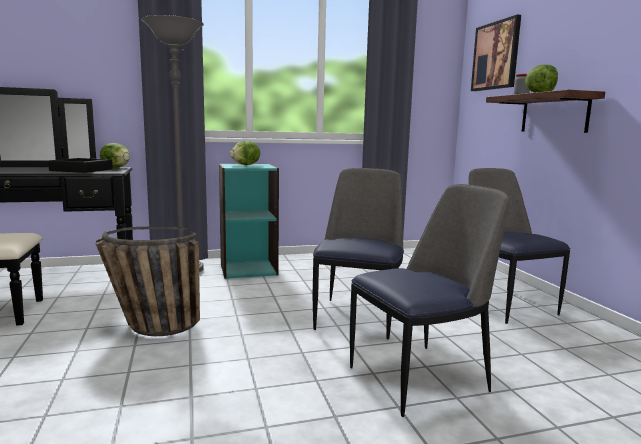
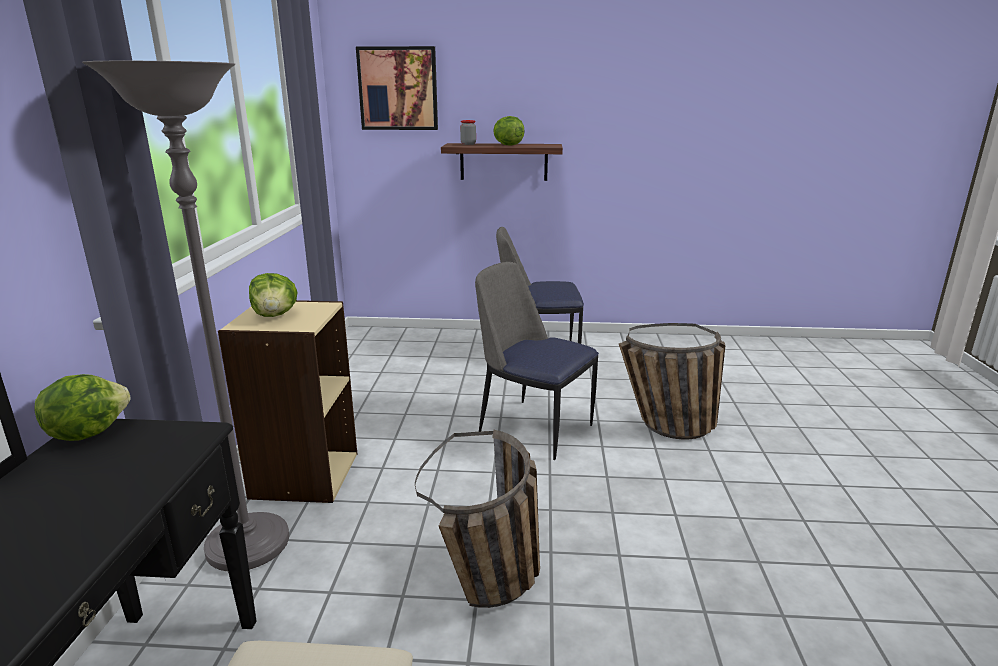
camera: 70 degrees left, 10 degrees up
black tray [48,158,113,173] -> none
turquoise bookcase [219,164,279,279] -> beige bookcase [218,300,357,503]
chair [350,184,509,417] -> basket [619,323,725,439]

